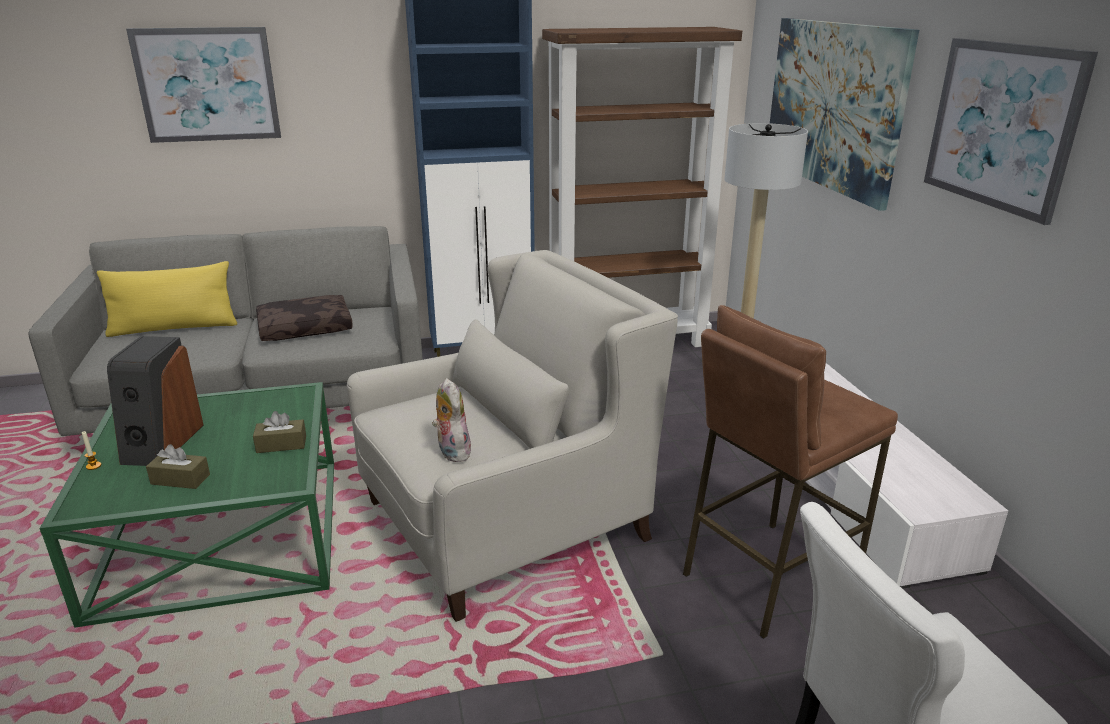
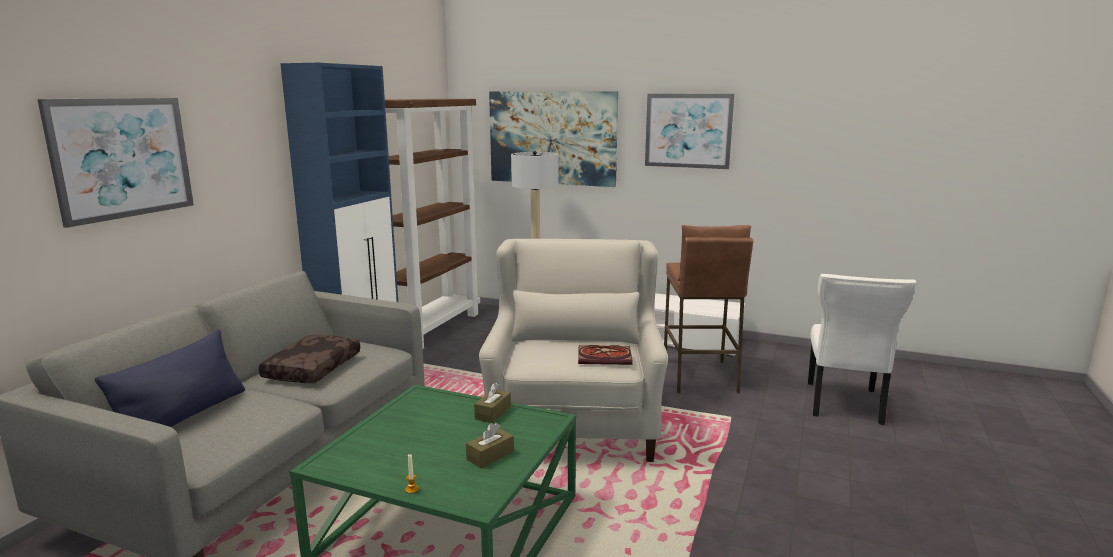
camera: 55 degrees left, 10 degrees down
yellow pillow [97,261,237,337] -> blue pillow [95,329,245,427]
speaker [107,336,204,466] -> none
plush toy [432,378,471,462] -> book [578,345,633,365]

